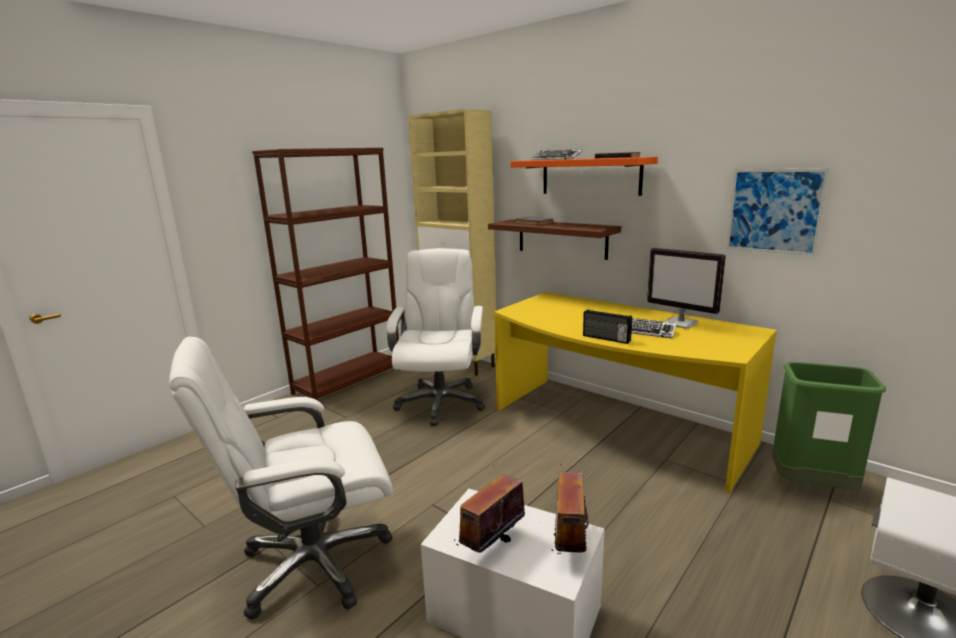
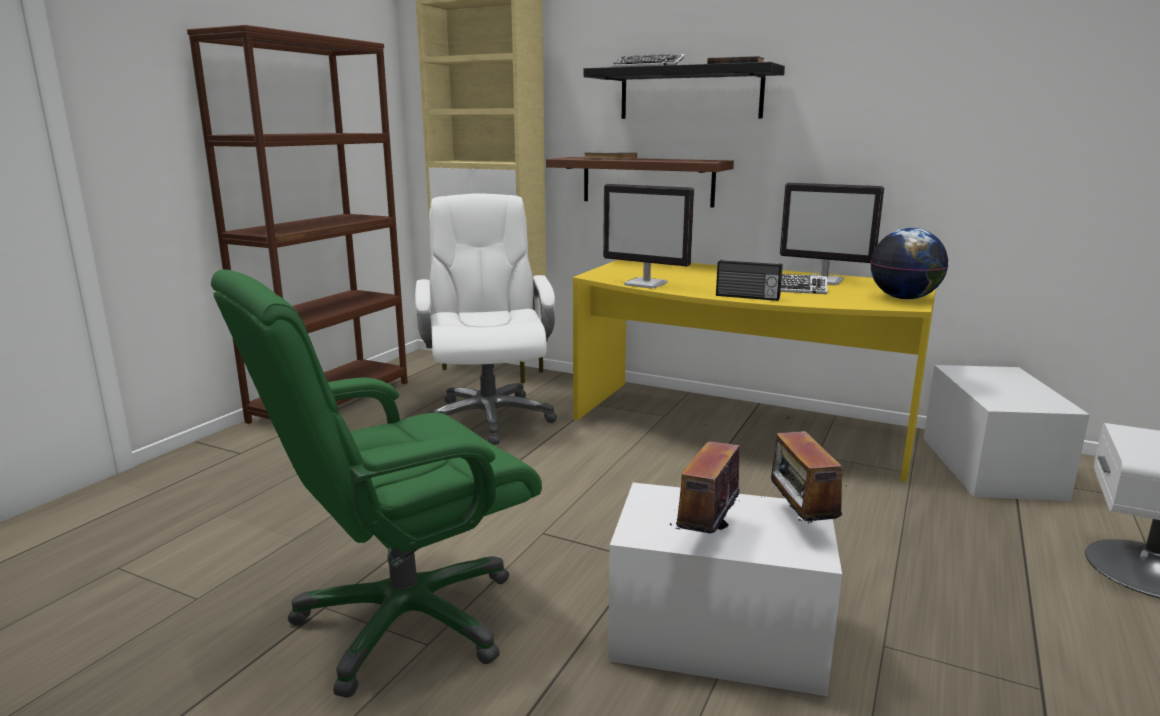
camera: 15 degrees left, 0 degrees up
white office chair [169,337,393,620] -> green office chair [211,269,542,698]
orange shelf [511,157,658,196] -> black shelf [584,62,785,119]
picture [726,168,830,256] -> none
green trash can [772,362,886,489] -> white storage box [924,365,1090,501]
none -> monitor [603,184,694,288]
none -> globe [871,228,948,300]

